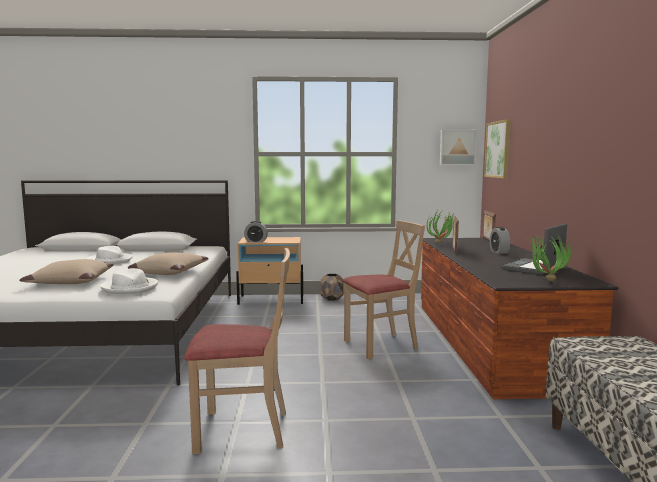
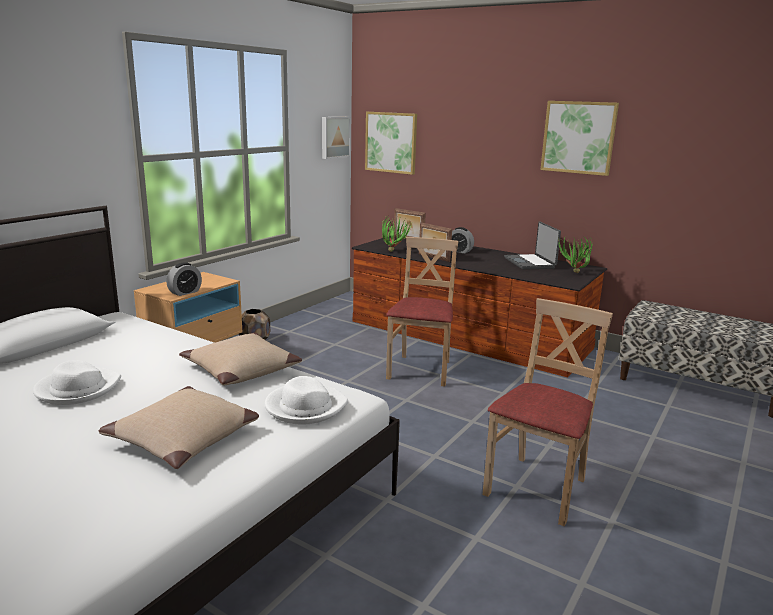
camera: 55 degrees left, 10 degrees up
none -> picture [540,101,619,176]

